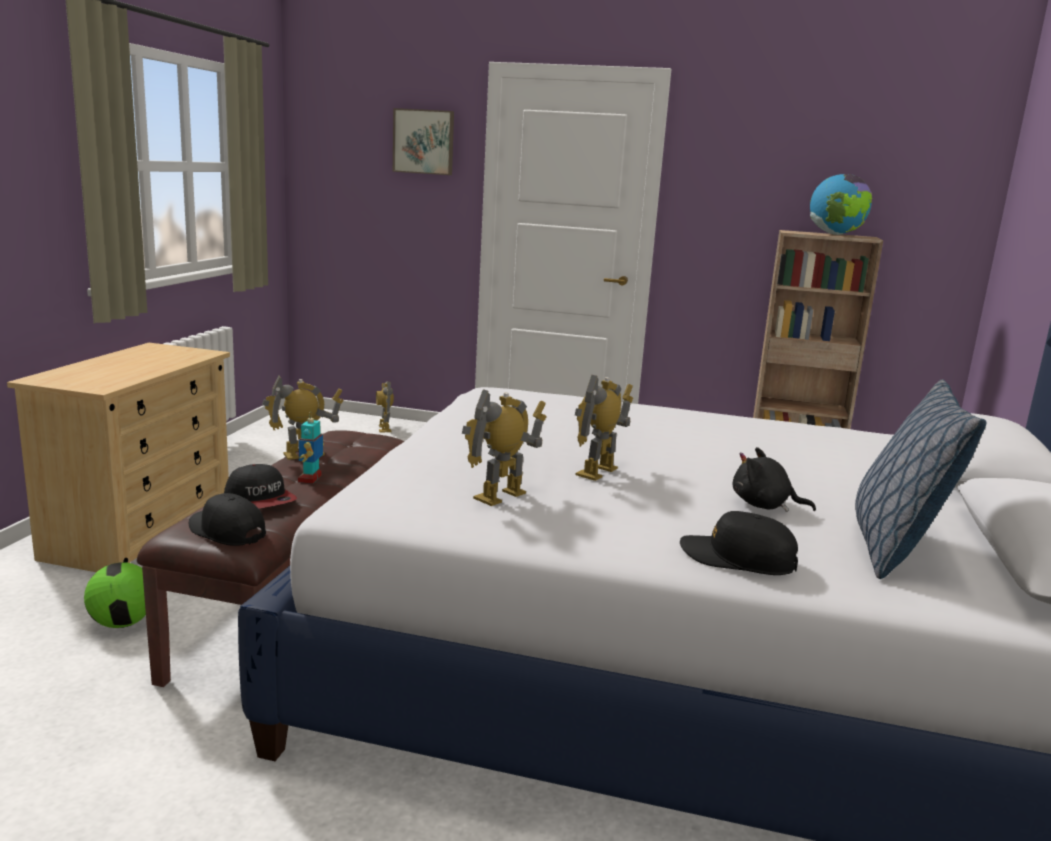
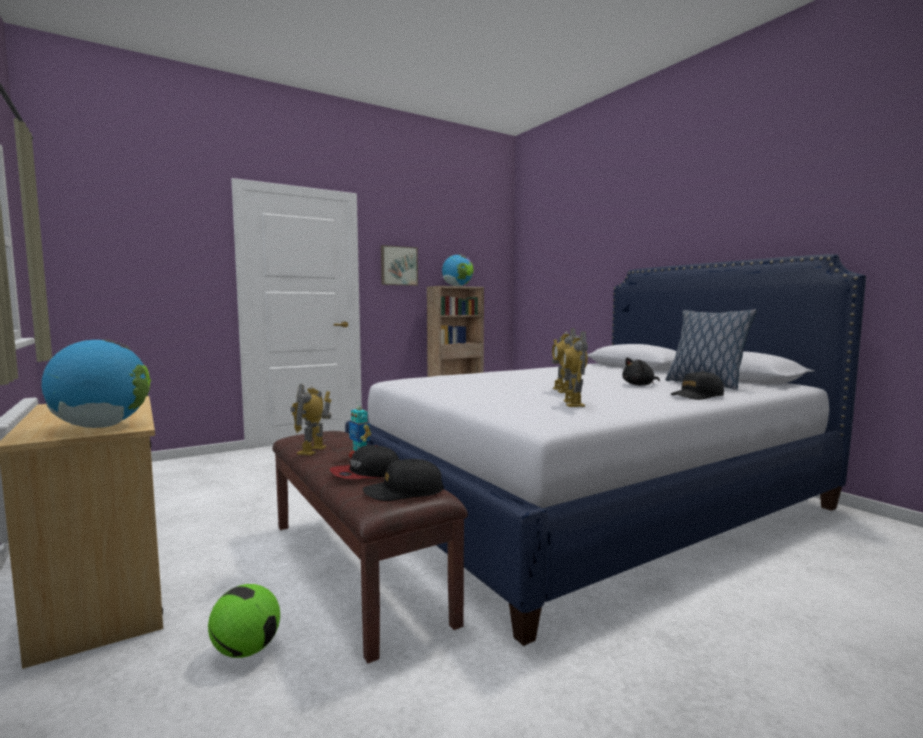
camera: 45 degrees left, 10 degrees down
cap [224,464,297,508] -> cap turned 150 degrees clockwise [330,445,399,479]
toy robot [376,382,394,433] -> none
picture [393,108,454,175] -> picture moved to [381,245,418,286]
none -> globe [42,339,151,428]

